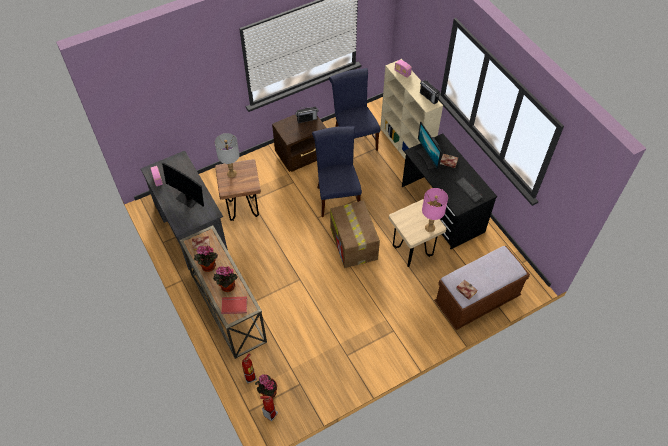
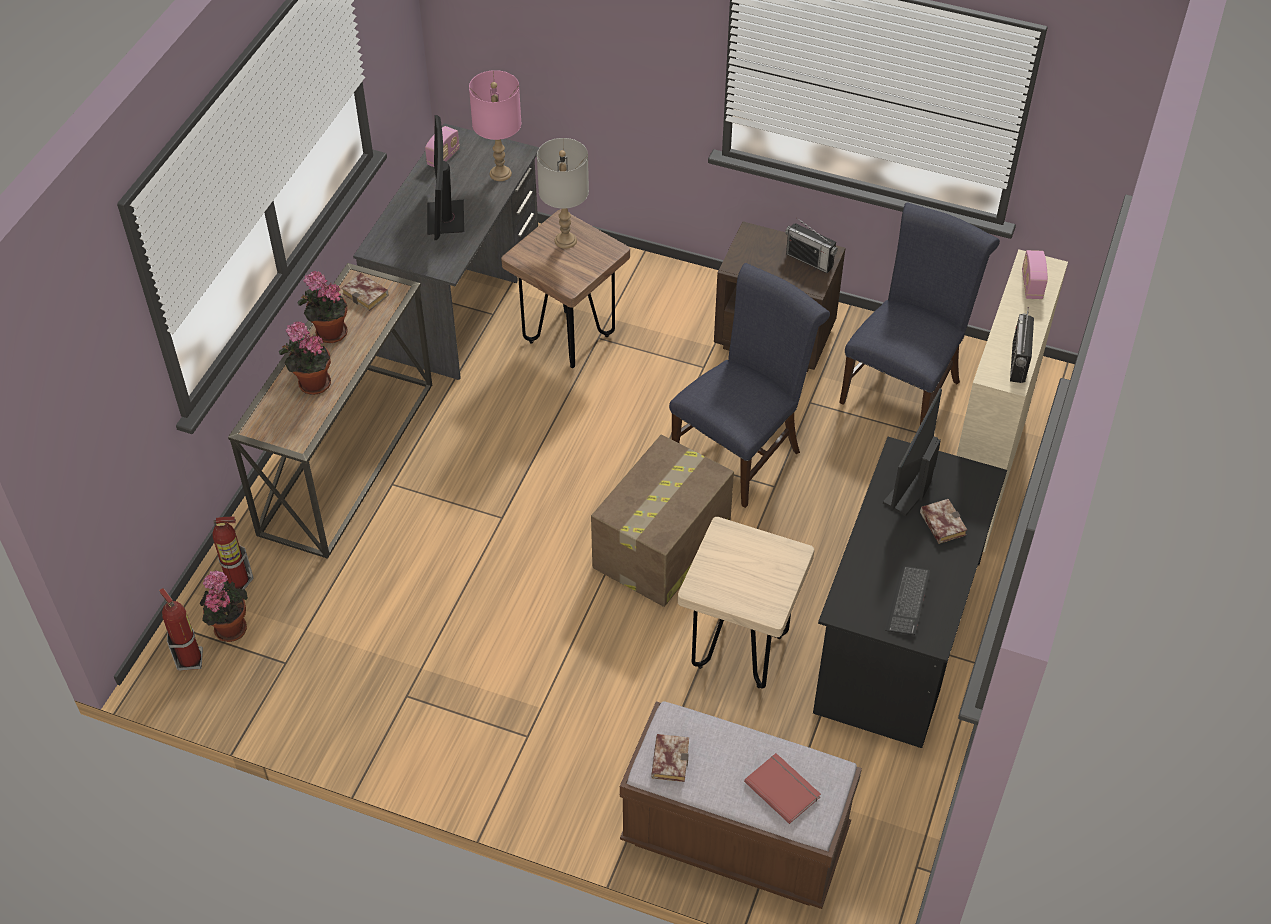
camera: 50 degrees right, 5 degrees down
red book [221,297,247,314] -> red book moved to [744,753,821,824]
pink table lamp [422,188,448,232] -> pink table lamp moved to [469,70,521,181]

